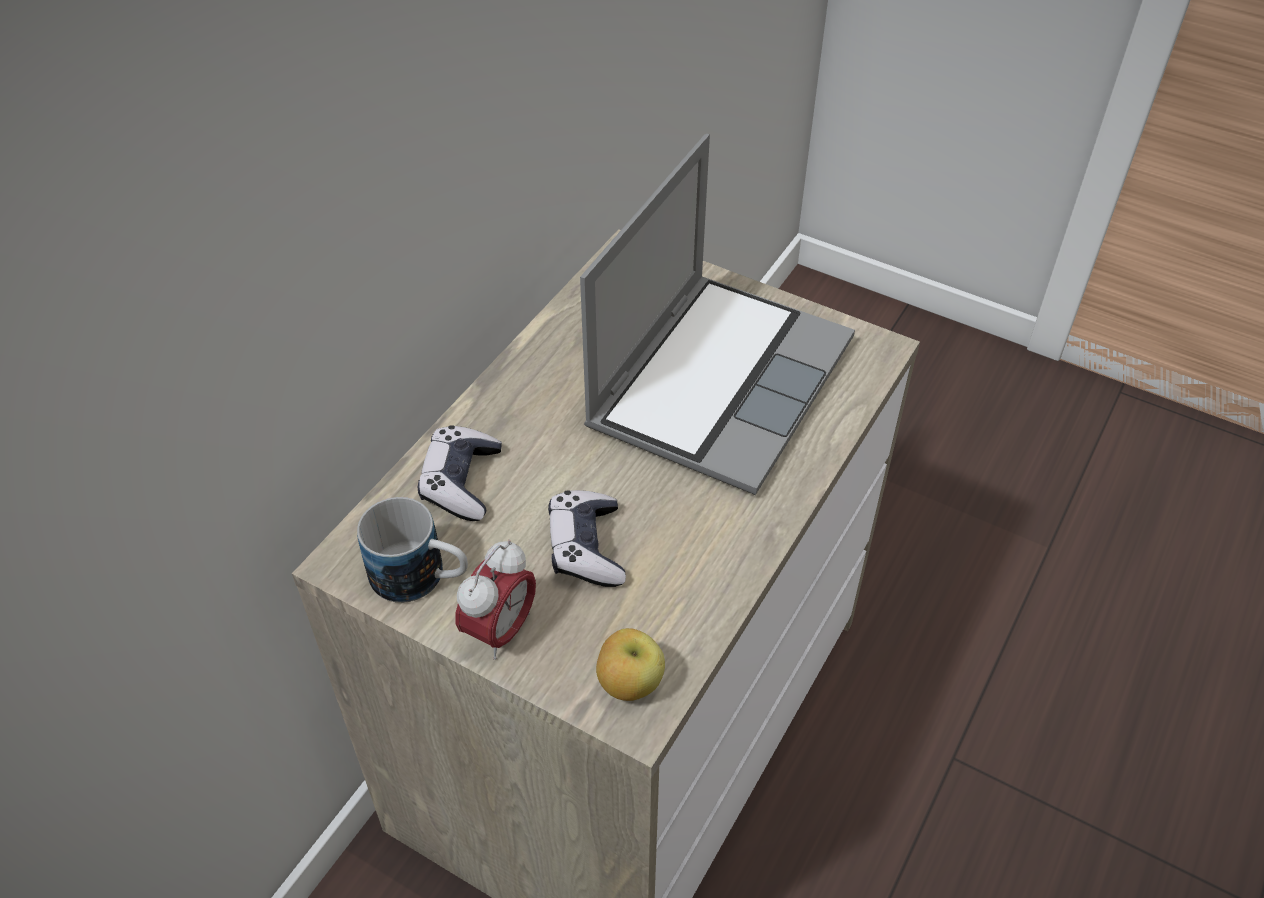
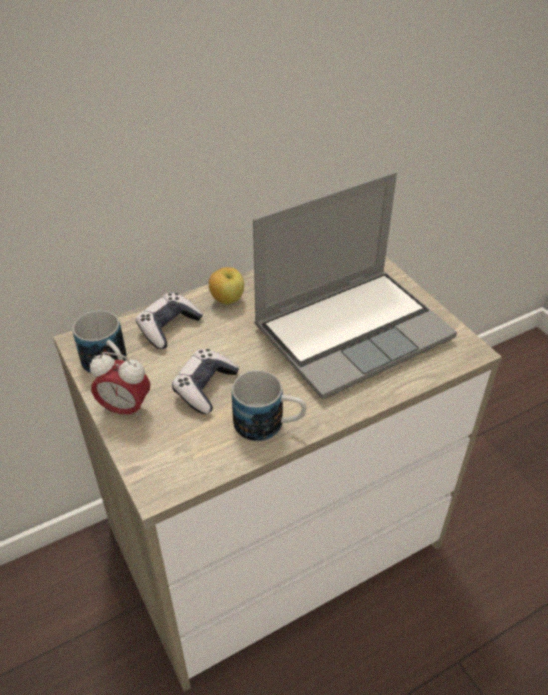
camera: 30 degrees right, 5 degrees down
alarm clock [455,540,536,660] -> alarm clock turned 45 degrees clockwise [90,352,150,420]
apple [596,628,665,701] -> apple moved to [209,267,244,304]
none -> mug [232,370,307,441]

